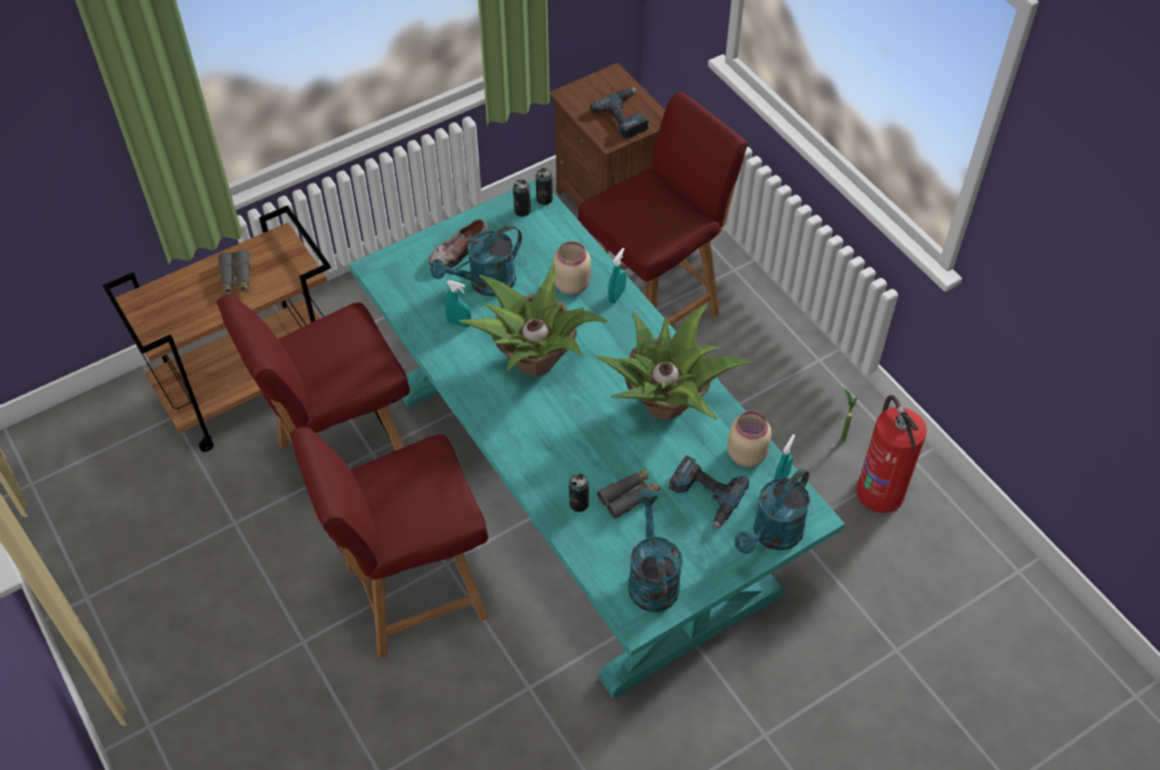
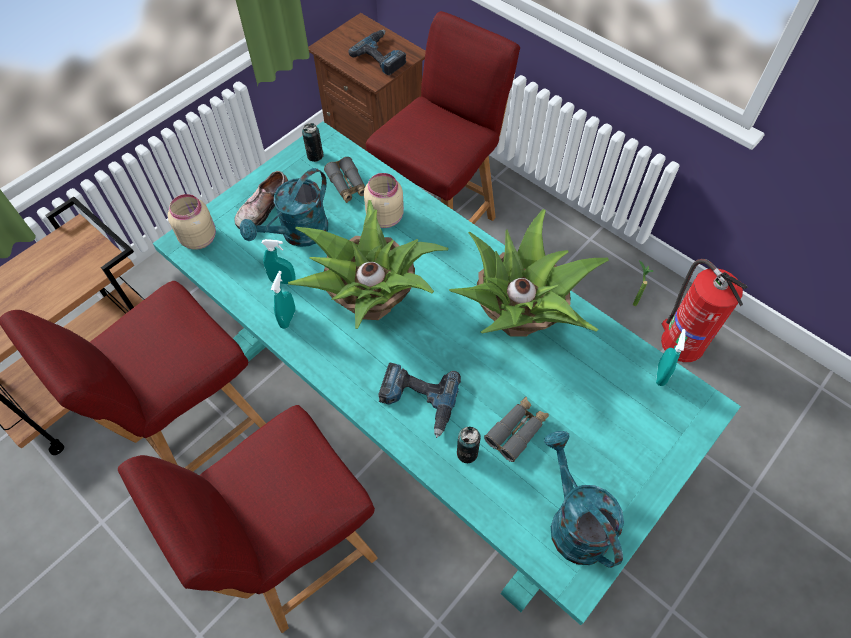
camera: 15 degrees left, 5 degrees up
grey binoculars [218,250,250,295] -> grey binoculars moved to [324,157,365,203]
can [536,168,553,205] -> none
turquoise spray bottle [608,248,626,303] -> turquoise spray bottle moved to [271,271,295,329]
power drill [669,455,749,530] -> power drill moved to [378,363,461,438]
beige jar [727,411,772,467] -> beige jar moved to [168,194,216,250]
turquoise watering can [734,468,810,554] -> none

